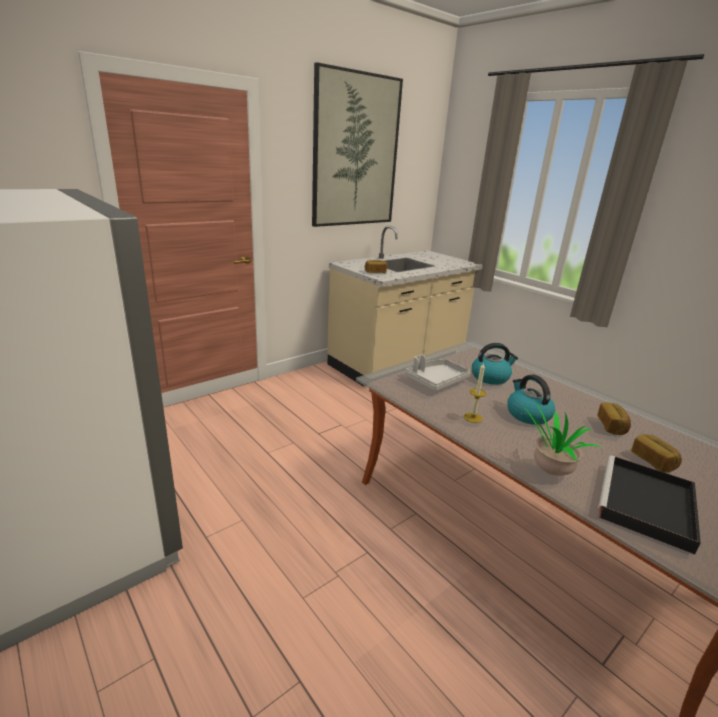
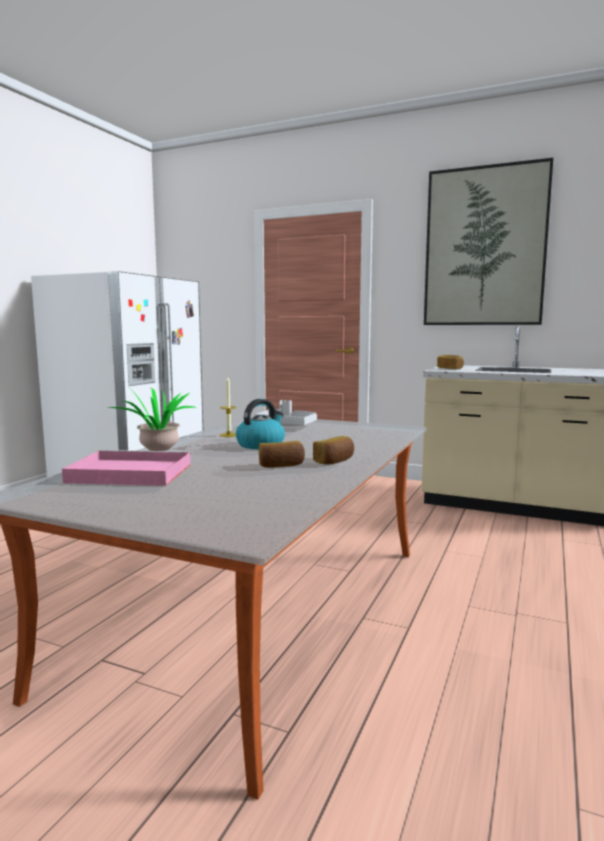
camera: 65 degrees right, 15 degrees down
kettle [472,343,518,385] -> none
black tray [598,455,701,554] -> pink tray [62,450,191,486]
bread [631,434,682,473] -> bread moved to [313,436,354,465]

